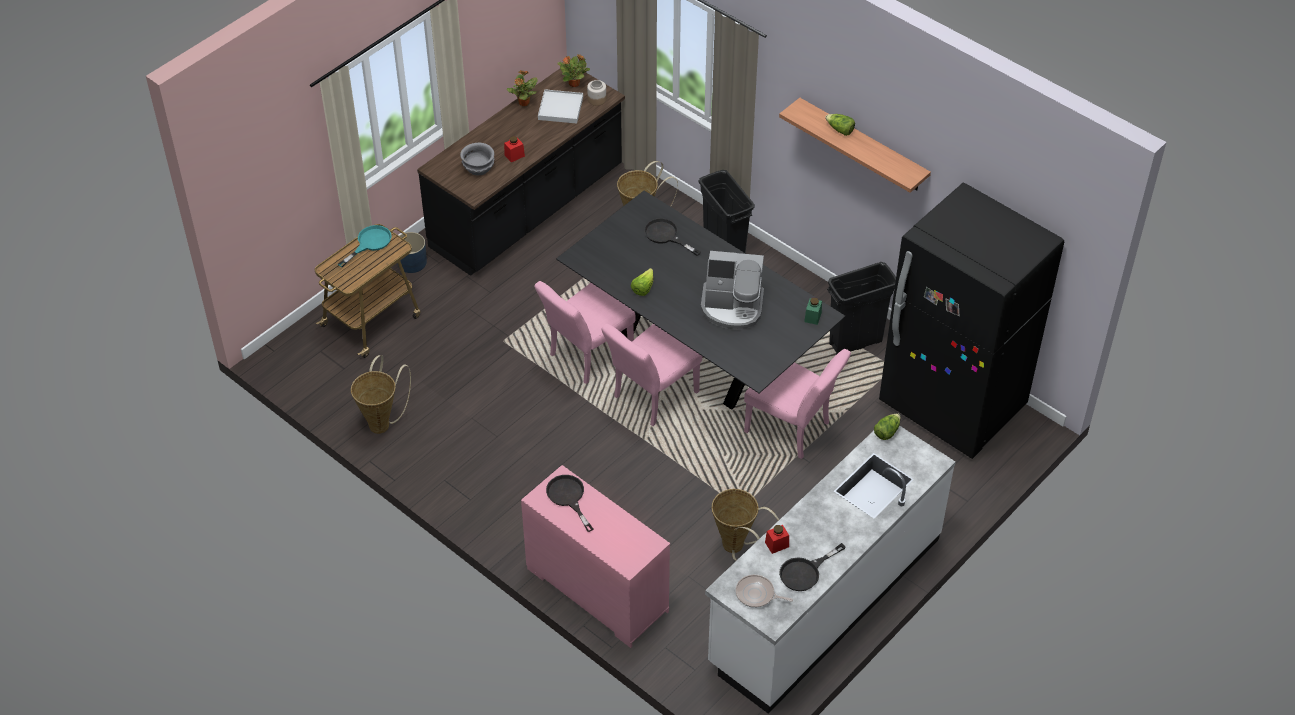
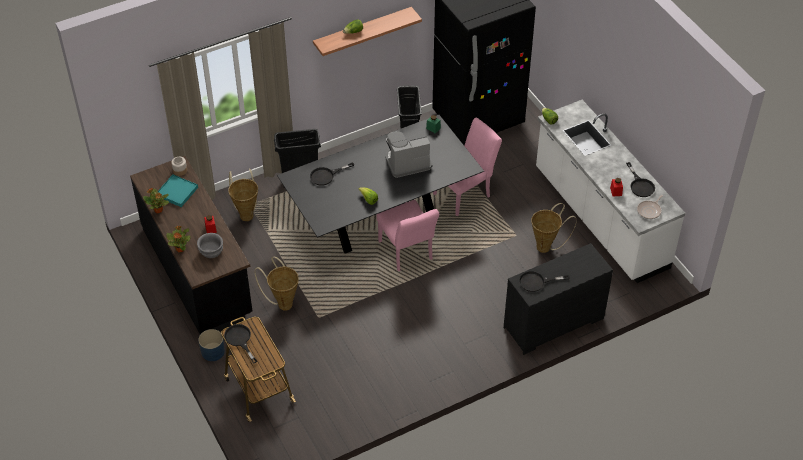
camera: 70 degrees left, 0 degrees up
turquoise frying pan [338,225,391,267] -> black frying pan [224,324,257,364]
basket [351,355,411,434] -> basket moved to [255,257,299,311]
pink dresser [521,465,670,648] -> black dresser [504,243,613,355]
pink chair [534,281,636,384] -> none
white tray [538,89,583,124] -> turquoise tray [158,174,198,207]
potted plant [557,54,590,87] -> potted plant moved to [166,226,191,252]
coffee machine [701,251,764,330] -> coffee machine turned 135 degrees counterclockwise [385,131,433,178]

